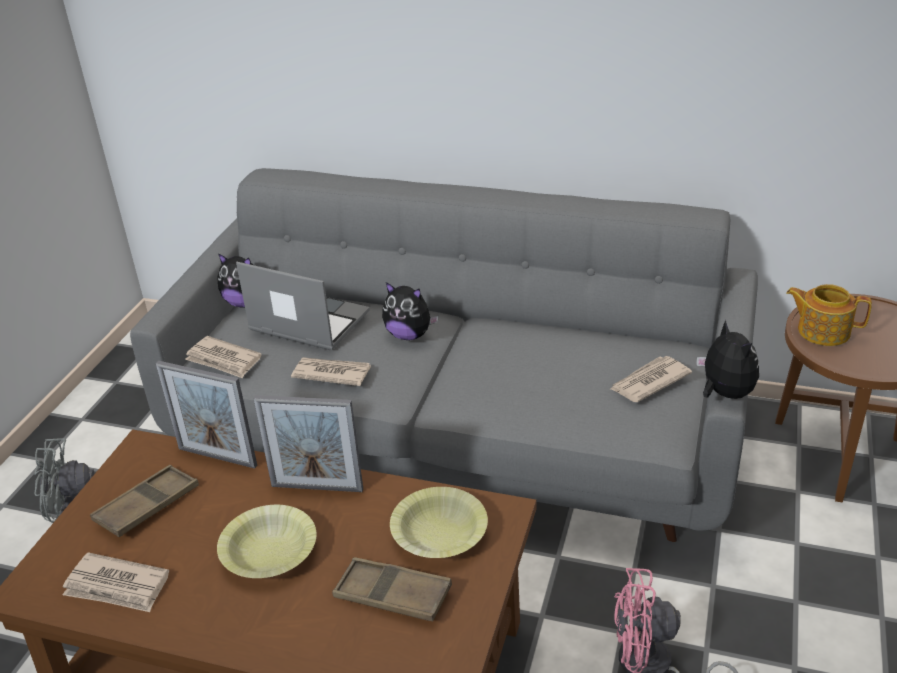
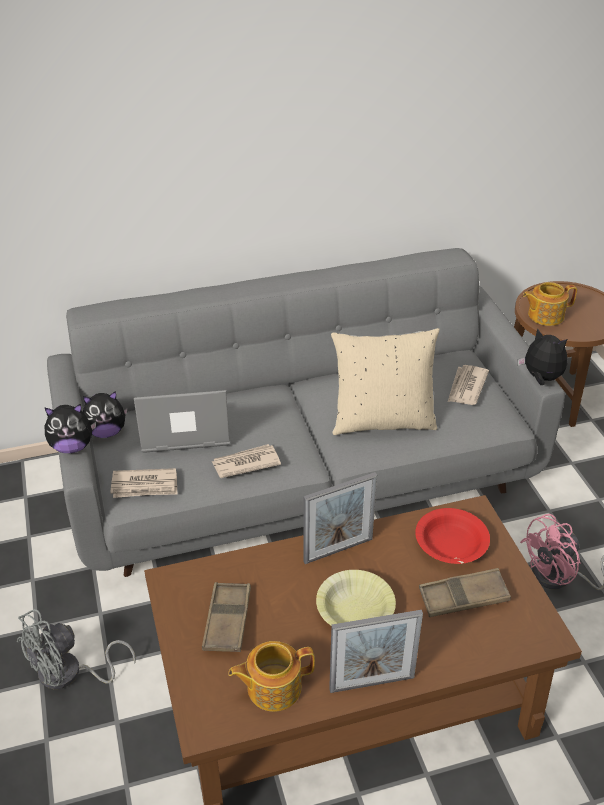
camera: 35 degrees left, 5 degrees up
newspaper [63,552,169,612] -> teapot [228,641,315,712]
picture frame [156,361,257,469] -> picture frame moved to [329,610,423,693]
plush toy [382,282,439,340] -> plush toy moved to [44,404,96,453]
yellow bowl [390,487,488,558] -> red bowl [415,508,490,564]
none -> beige pillow [331,328,439,435]

